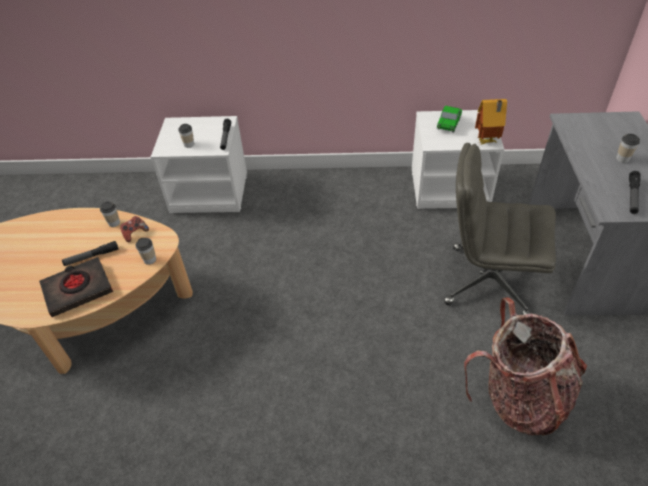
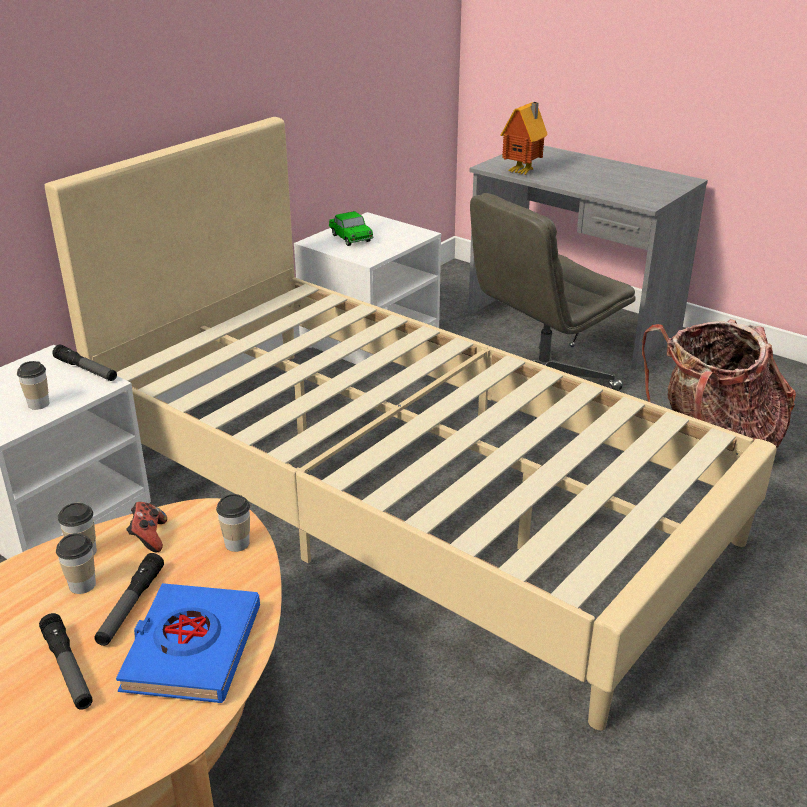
camera: 55 degrees left, 15 degrees down
black book [39,257,113,317] -> blue book [116,583,260,703]
toy house [475,99,507,144] -> toy house moved to [501,102,548,175]
cup [616,134,640,163] -> cup moved to [56,533,96,594]
flashlight [629,171,641,214] -> flashlight moved to [39,613,93,710]
none -> beige bed [45,117,777,730]

